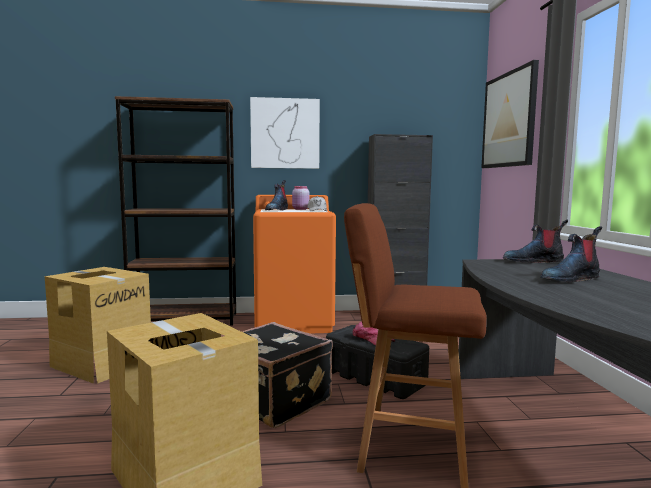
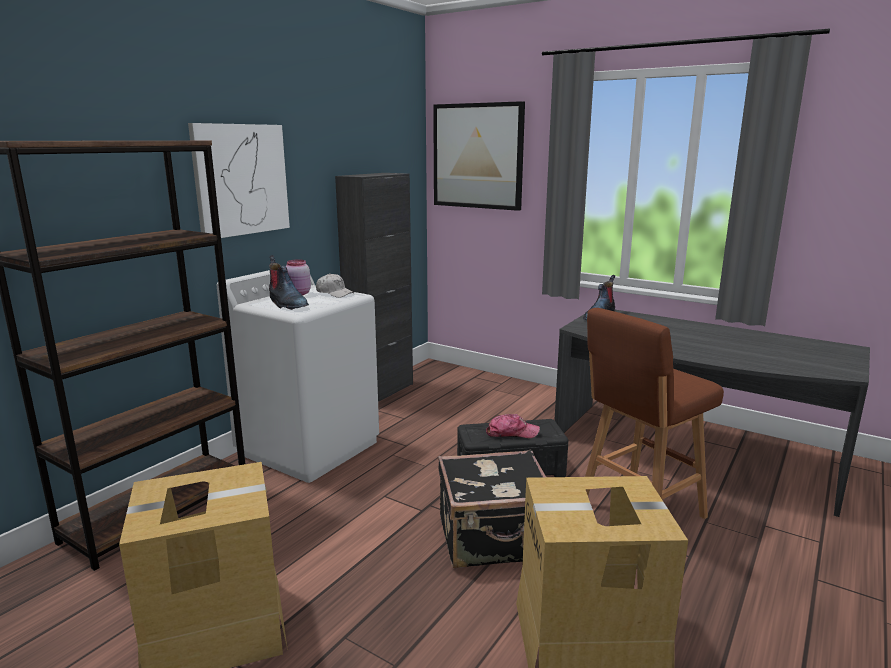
camera: 50 degrees left, 10 degrees up
orange washing machine [253,195,336,334] -> white washing machine [217,270,379,483]
boot [541,226,602,282] -> none

